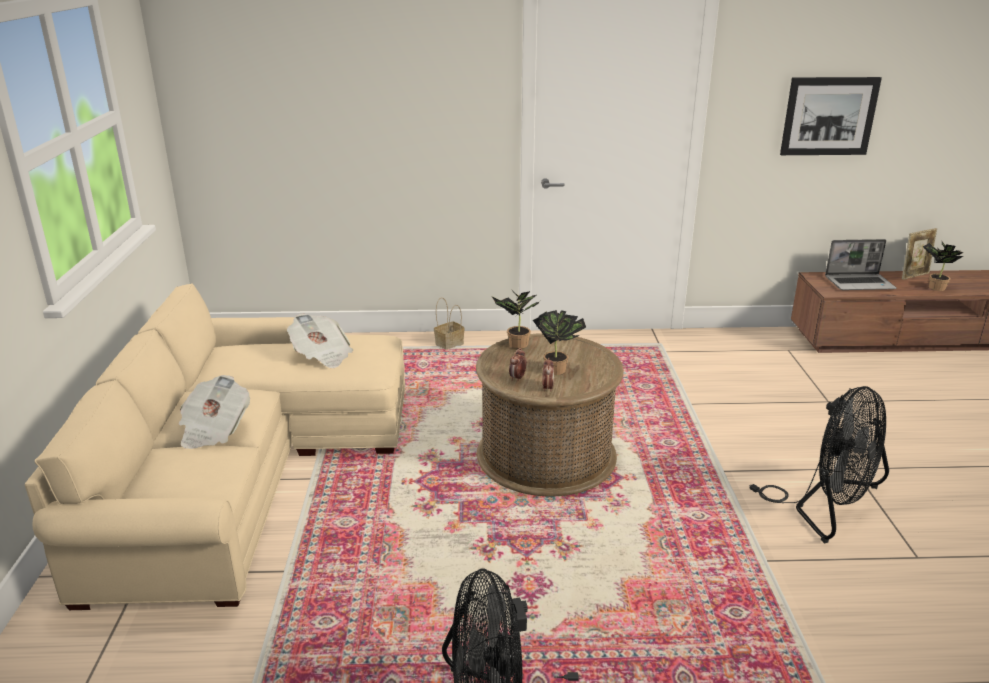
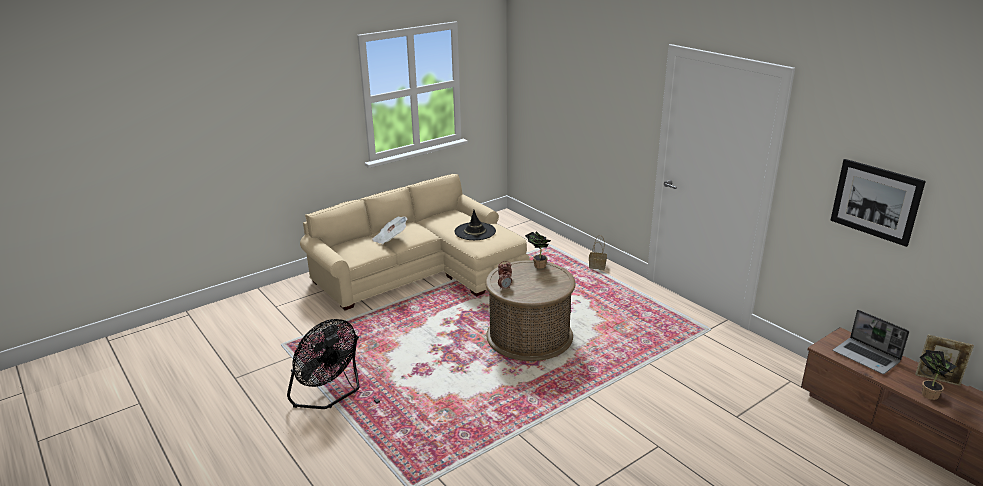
camera: 55 degrees right, 0 degrees up
newspaper [287,314,353,368] -> black hat [454,210,496,240]
potted plant [533,310,586,375] -> none
black fan [749,386,889,543] -> none

